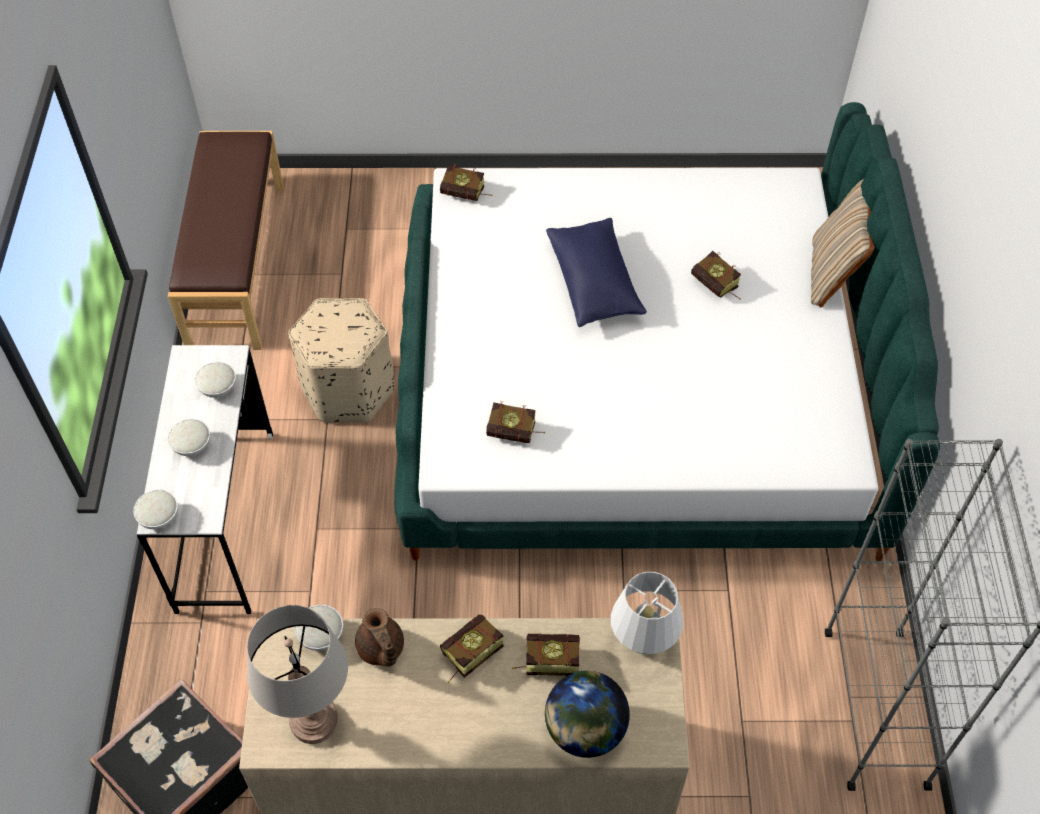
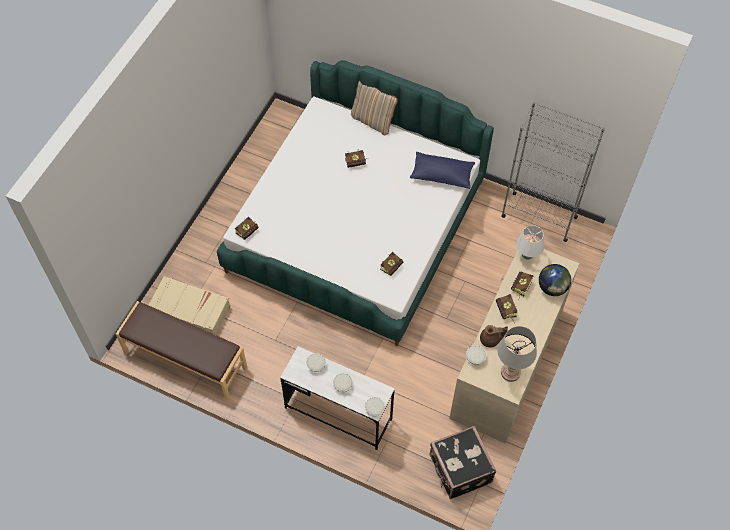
camera: 65 degrees left, 5 degrees up
beige ottoman [288,298,394,423] -> none
blue pillow [546,218,647,327] -> blue pillow moved to [410,152,475,189]
none -> beige suitcase [149,276,230,335]

